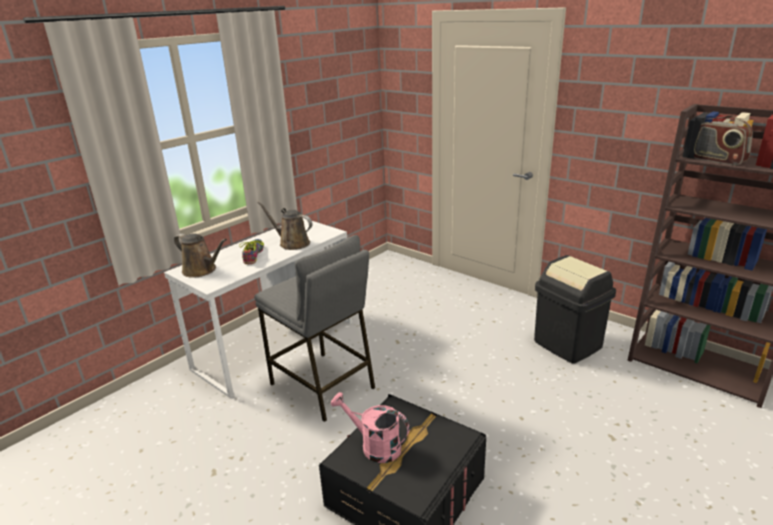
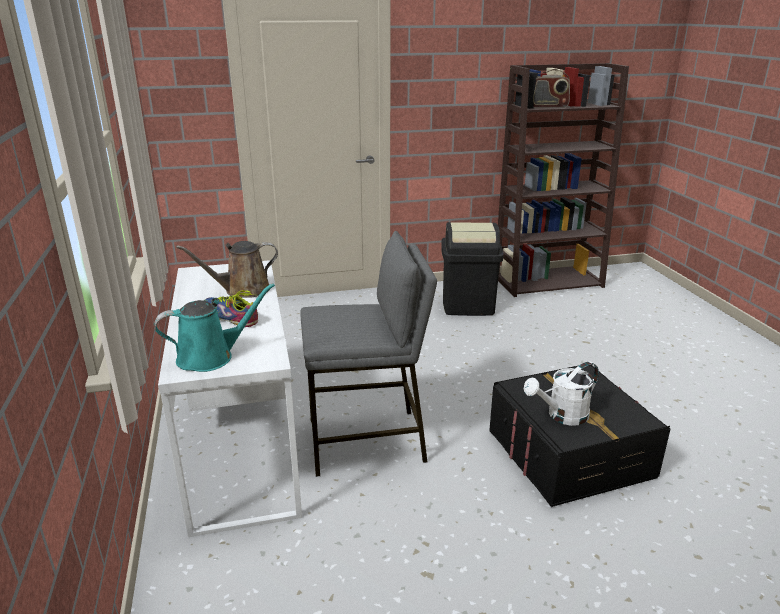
camera: 55 degrees left, 0 degrees up
brown watering can [174,234,227,278] -> turquoise watering can [155,283,275,372]
pink watering can [331,392,410,463] -> white watering can [524,362,599,426]

